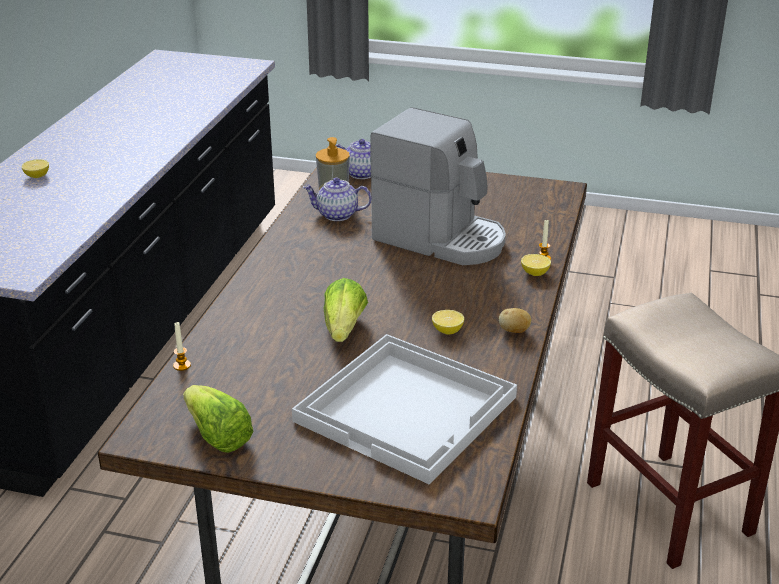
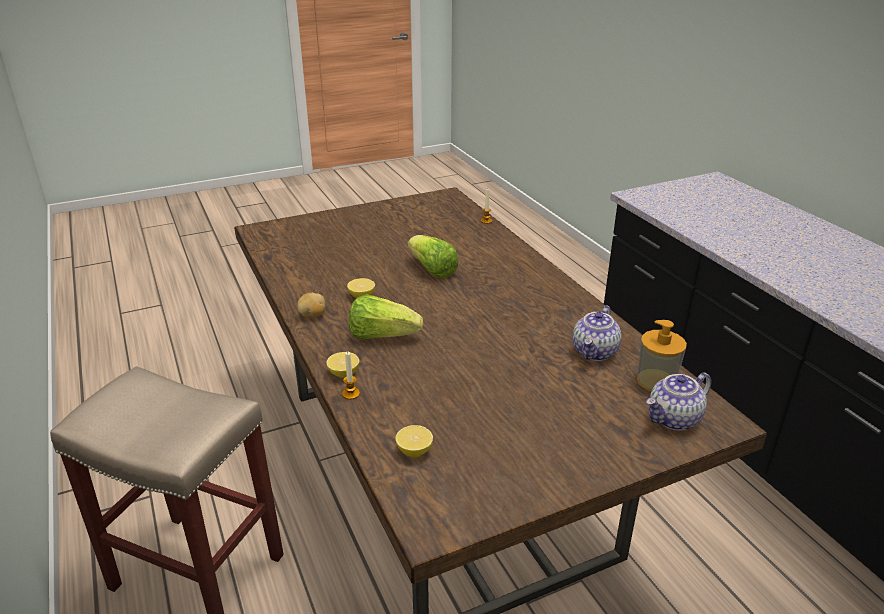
camera: 140 degrees right, 0 degrees up
lemon [22,159,49,178] -> lemon moved to [395,425,433,457]
lettuce [183,385,254,453] -> lettuce moved to [349,294,423,339]
white tray [292,334,517,484] -> none
teapot [303,177,371,221] -> teapot turned 150 degrees clockwise [573,305,622,361]
coffee machine [370,107,506,265] -> none

